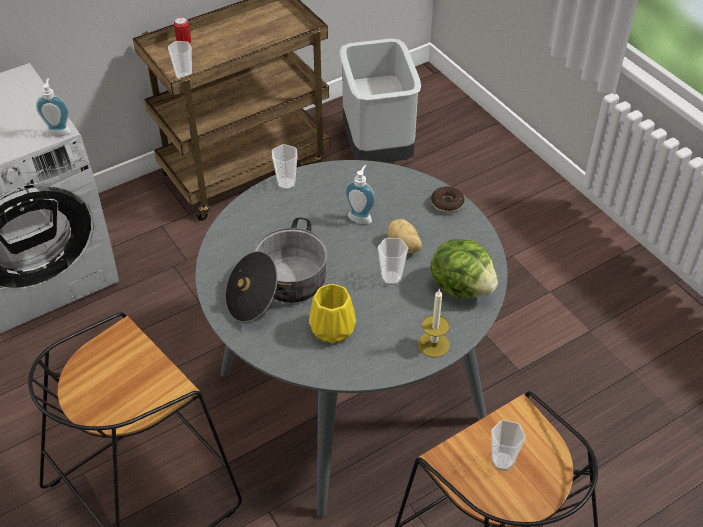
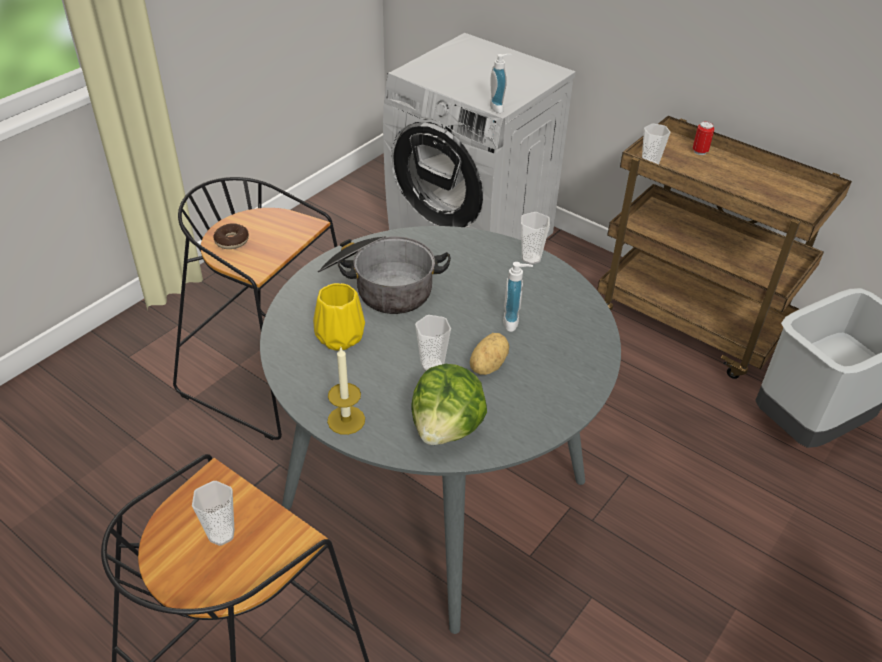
camera: 70 degrees right, 5 degrees down
donut [431,186,465,213] -> donut moved to [213,223,249,249]

